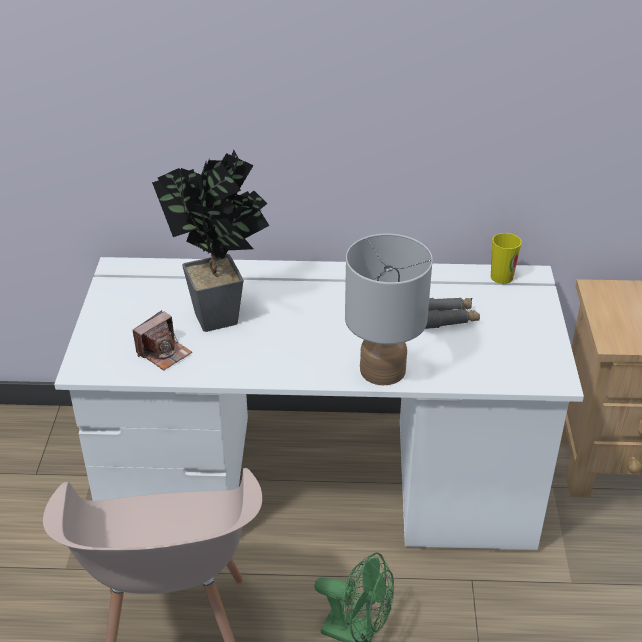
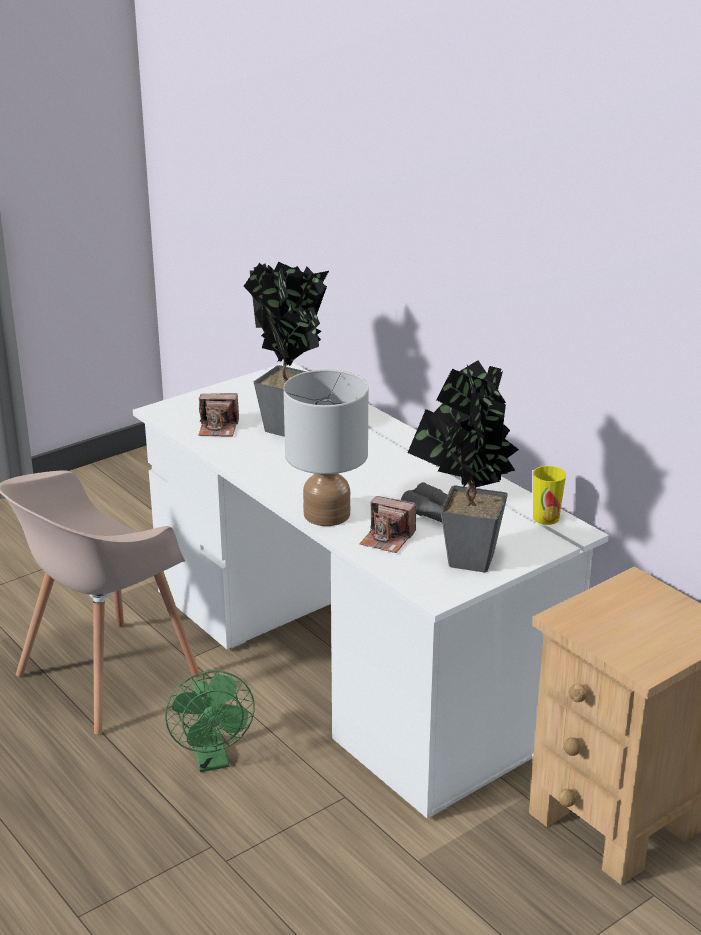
camera: 50 degrees right, 10 degrees down
none -> camera [359,496,416,553]
none -> potted plant [408,360,519,573]

